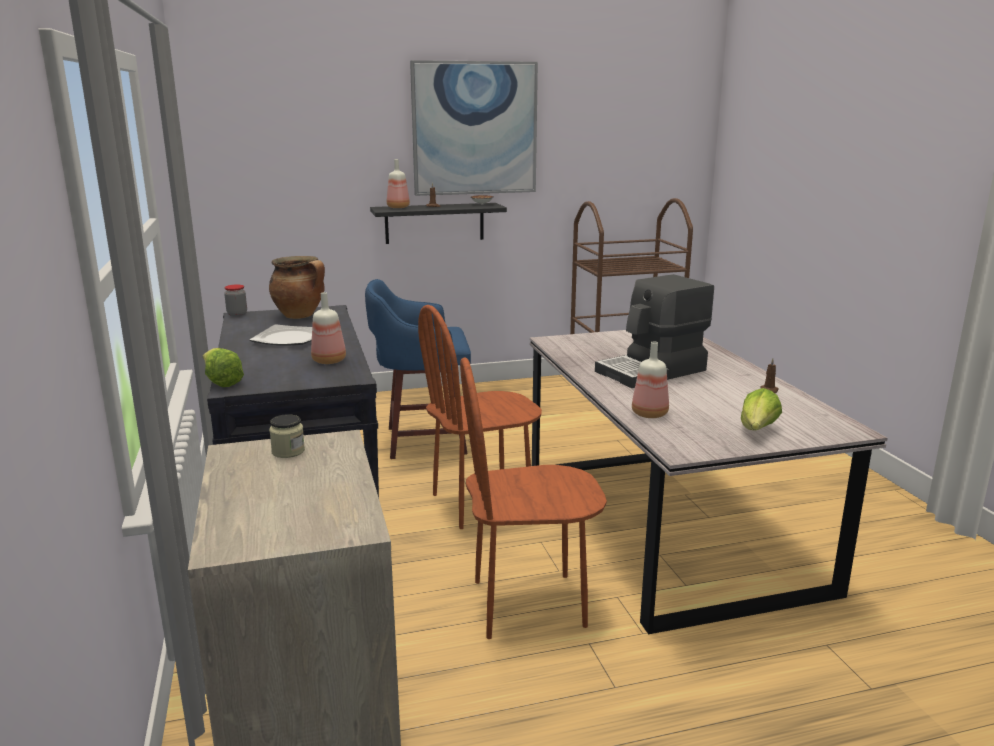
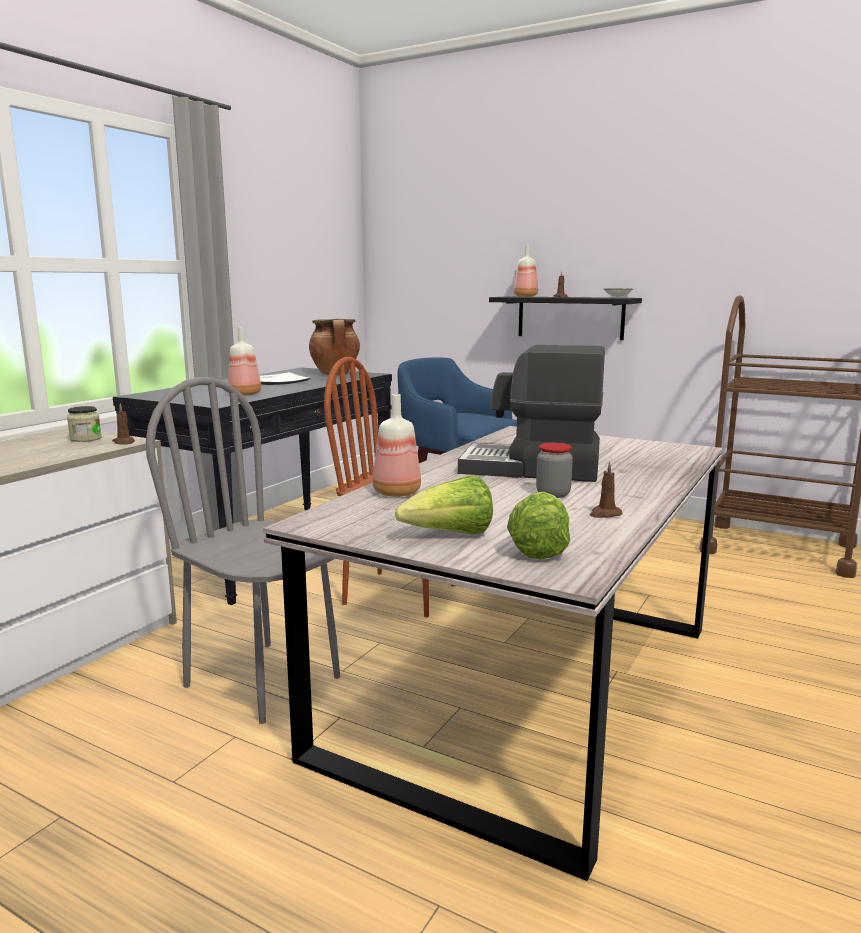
camera: 45 degrees right, 5 degrees down
lettuce [203,348,244,387] -> lettuce moved to [507,492,570,559]
jar [224,284,247,316] -> jar moved to [536,443,573,498]
picture [410,60,538,196] -> none
brown chair [460,358,607,639] -> grey chair [146,377,340,724]
none -> brown candle [112,404,135,445]

